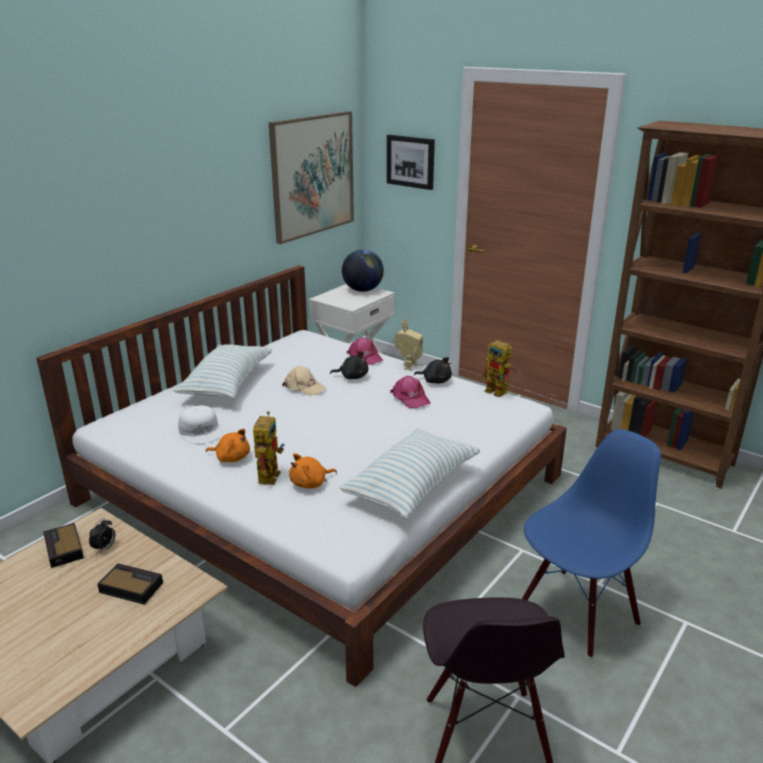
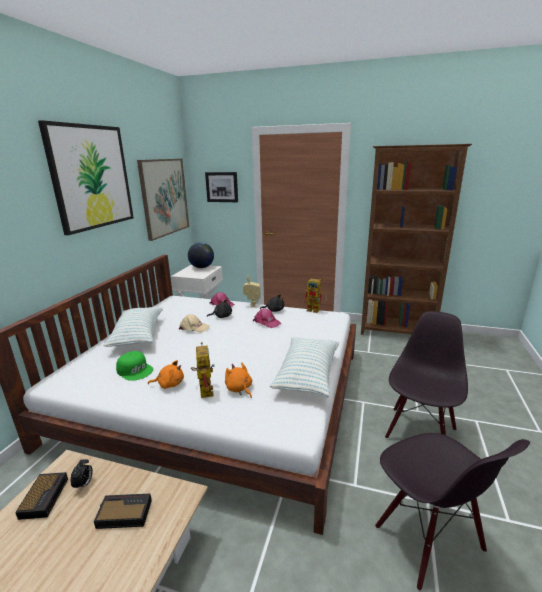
camera: 20 degrees left, 5 degrees down
alarm clock [43,523,84,568] -> alarm clock turned 135 degrees counterclockwise [15,472,68,520]
white cap [178,405,223,444] -> green cap [116,351,153,381]
orange plush toy [289,453,337,489] -> orange plush toy turned 105 degrees clockwise [225,362,252,398]
blue chair [522,429,661,658] -> black chair [385,311,468,439]
none -> picture [38,120,134,235]

